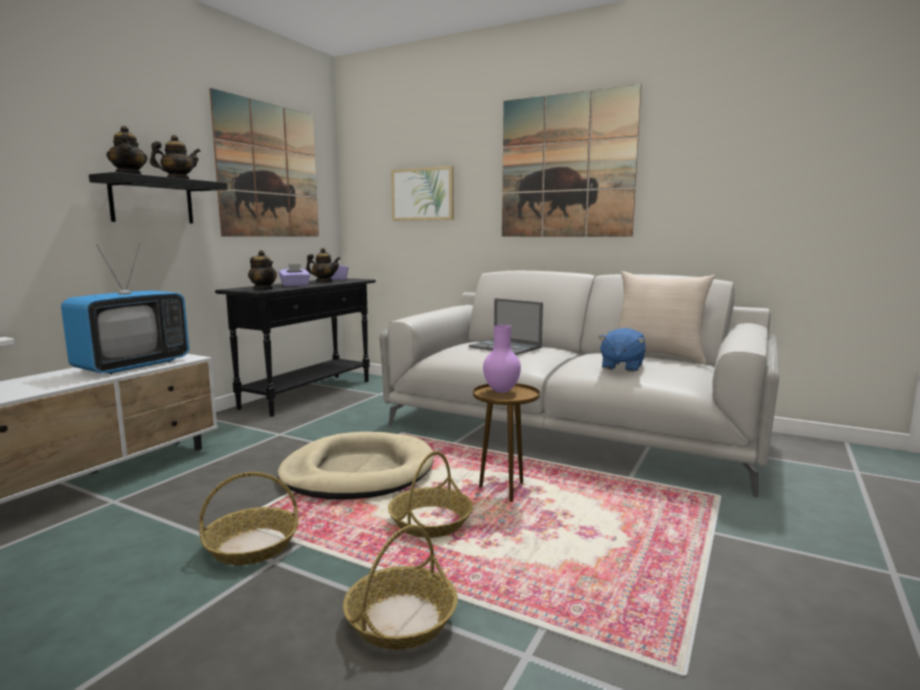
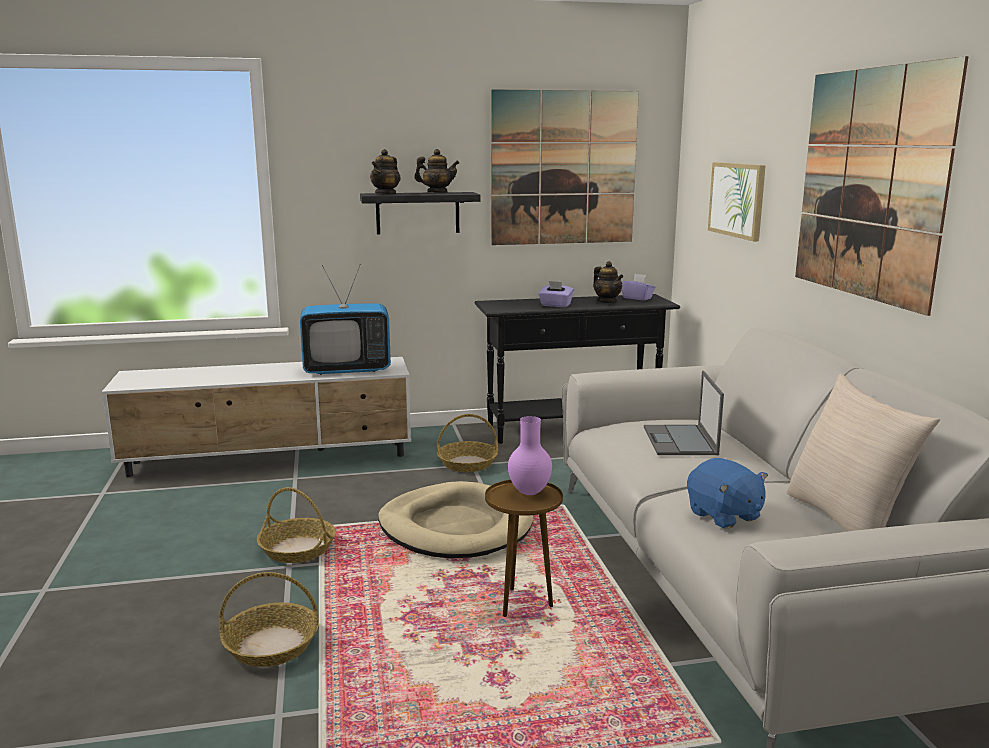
camera: 50 degrees right, 5 degrees up
teapot [248,250,277,290] -> none
basket [388,451,473,538] -> basket moved to [437,414,498,472]
blue plush toy [598,328,646,372] -> blue plush toy turned 105 degrees counterclockwise [687,458,768,529]

